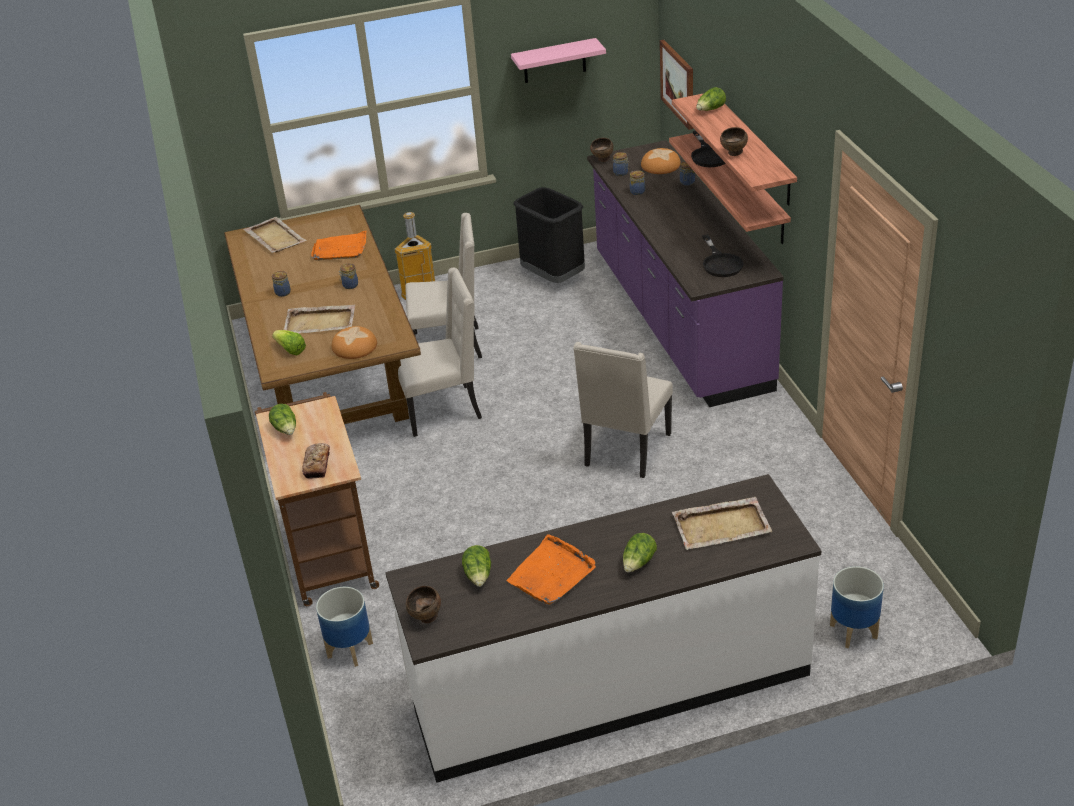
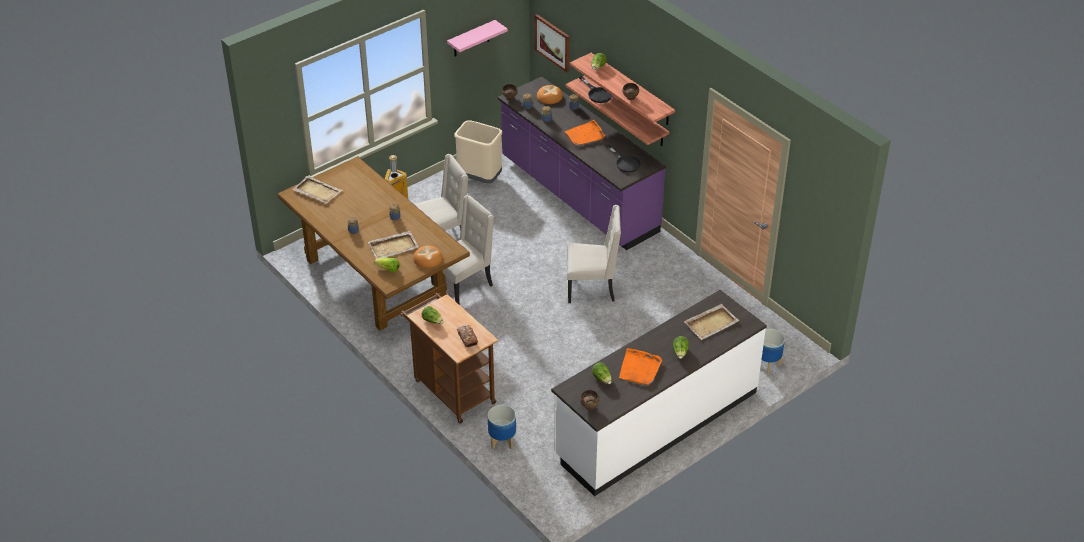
camera: 25 degrees left, 5 degrees up
orange tray [311,230,367,261] -> orange tray moved to [565,120,605,146]
black trash can [513,187,585,283] -> beige trash can [454,120,502,184]
beige chair [573,342,673,478] -> beige chair turned 90 degrees counterclockwise [567,205,621,303]

